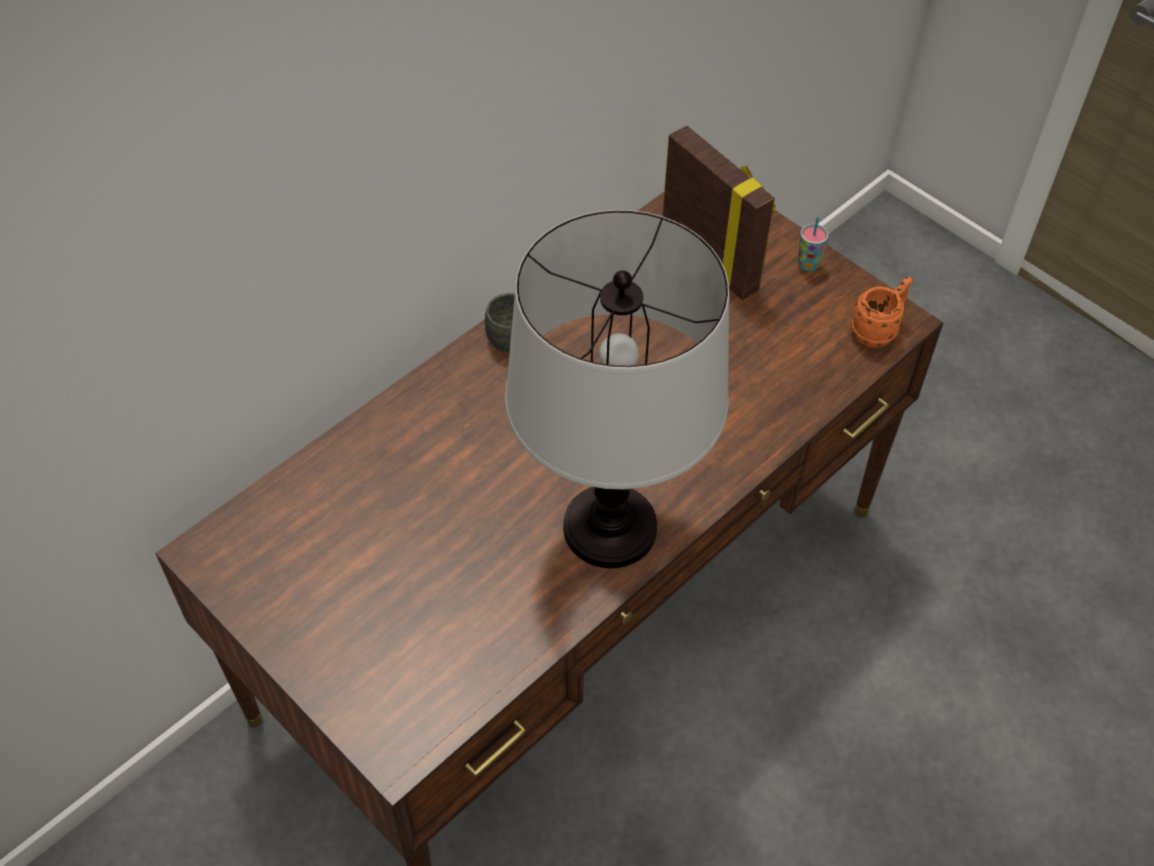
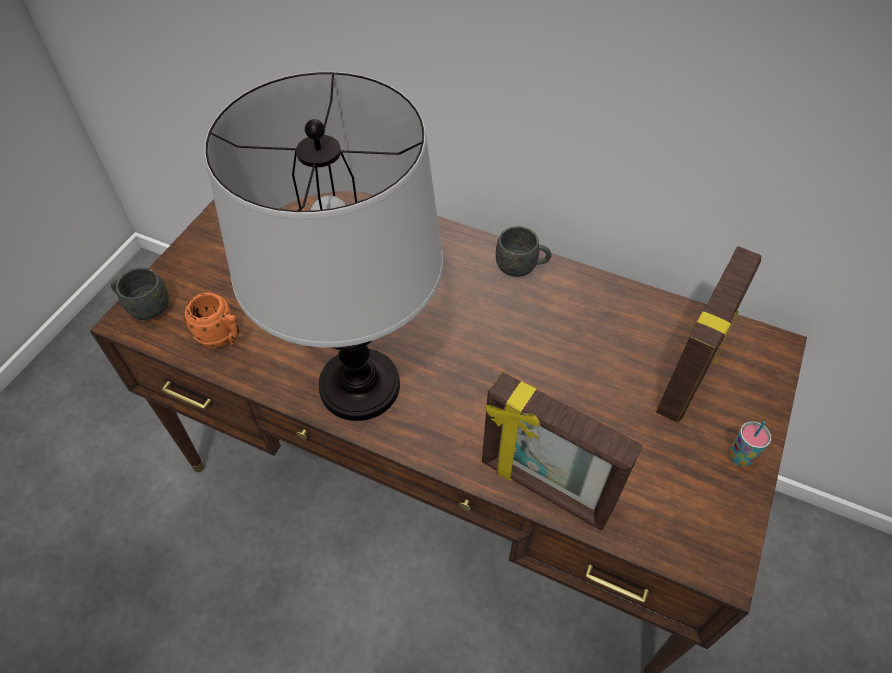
camera: 70 degrees right, 0 degrees up
orange mug [851,277,913,348] -> orange mug moved to [184,292,239,348]
none -> grey mug [111,267,169,320]
none -> picture frame [482,372,643,531]

